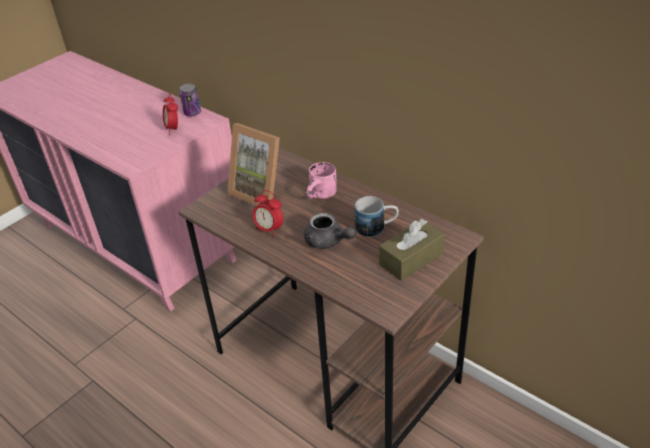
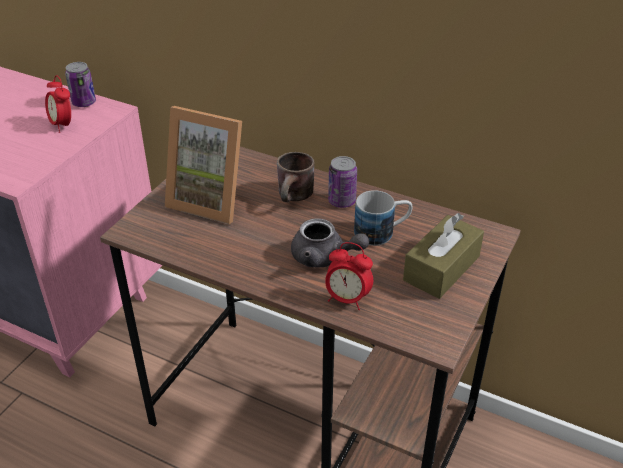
camera: 15 degrees left, 0 degrees up
alarm clock [253,190,283,237] -> alarm clock moved to [325,242,373,310]
pink mug [307,162,337,199] -> brown mug [277,152,315,202]
none -> can [328,156,357,208]

